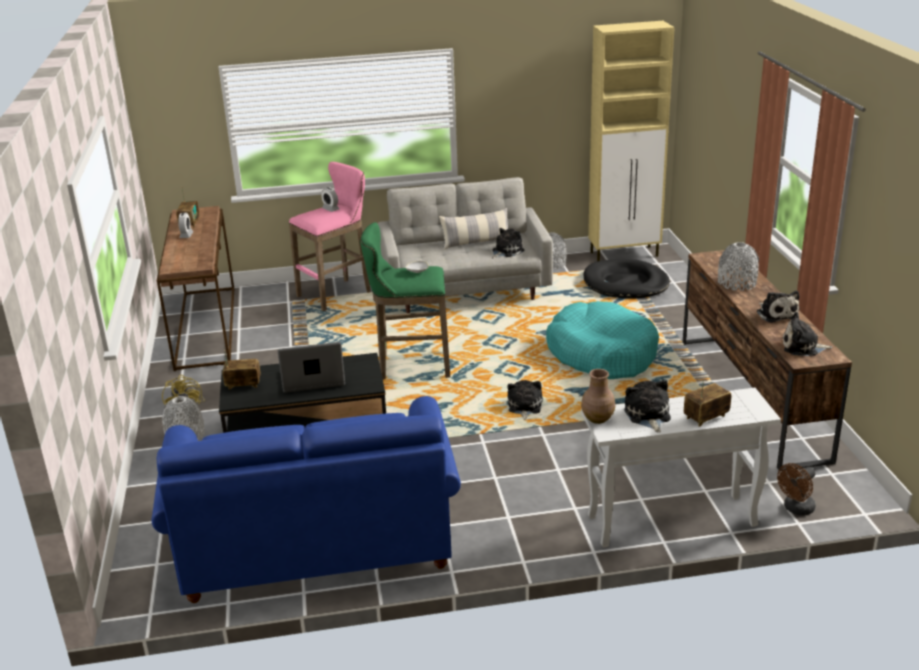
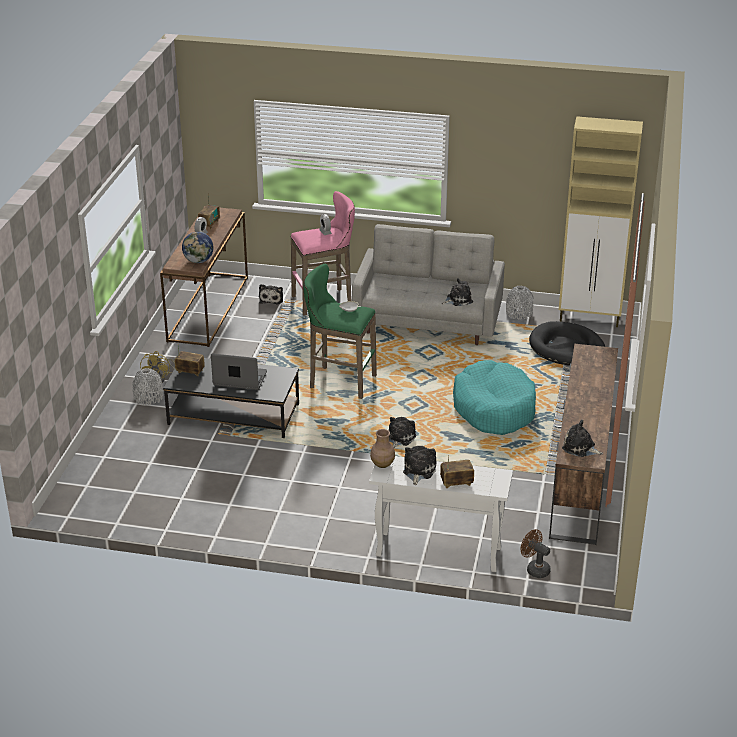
camera: 20 degrees right, 5 degrees up
blue sofa [152,396,461,603] -> none
pillow [439,208,508,250] -> none
grey vase [718,242,759,291] -> none
plush toy [756,291,799,323] -> plush toy moved to [259,284,283,305]
brown fan [777,463,816,516] -> brown fan turned 60 degrees clockwise [521,529,551,578]
none -> globe [182,232,213,263]

